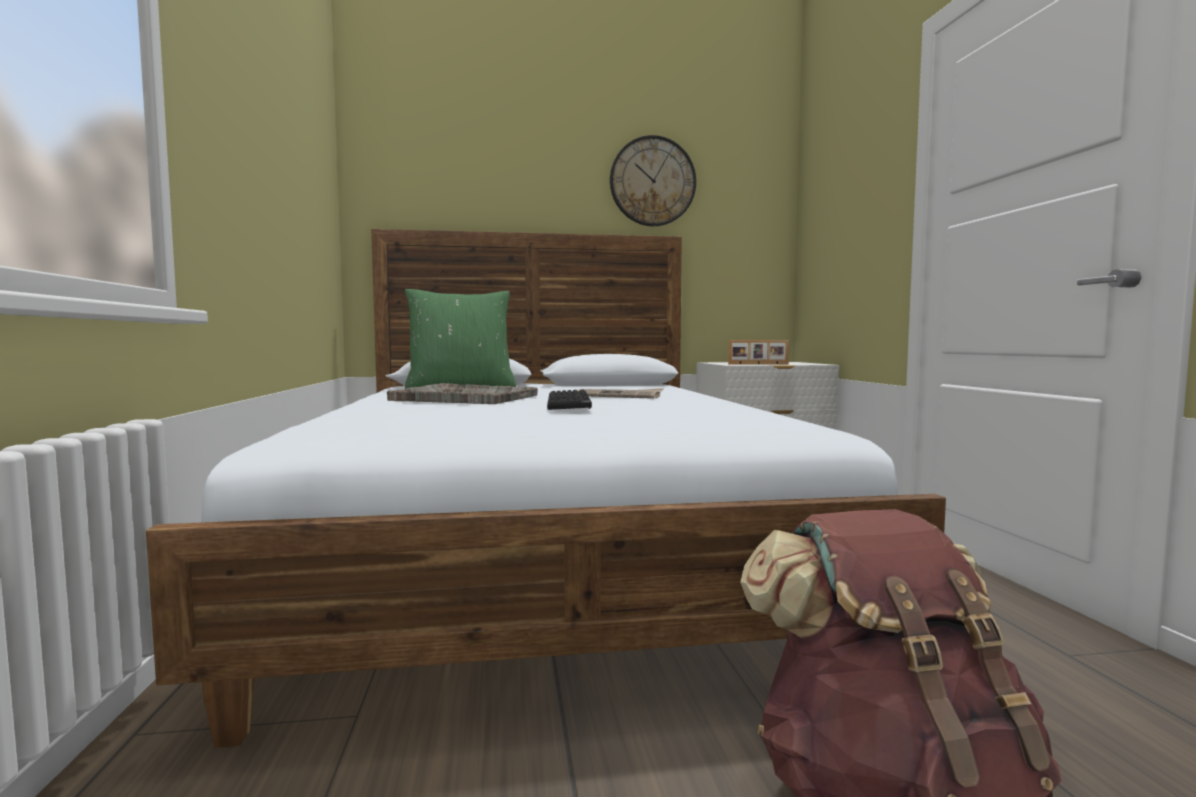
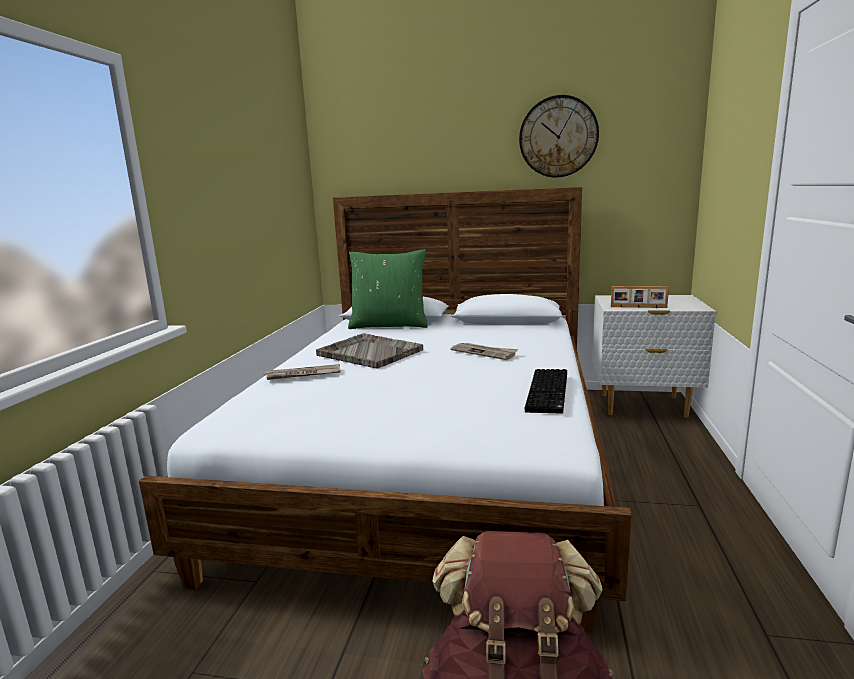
camera: 20 degrees right, 10 degrees up
keyboard [547,389,592,410] -> keyboard moved to [525,369,567,414]
none -> newspaper [264,364,341,380]

